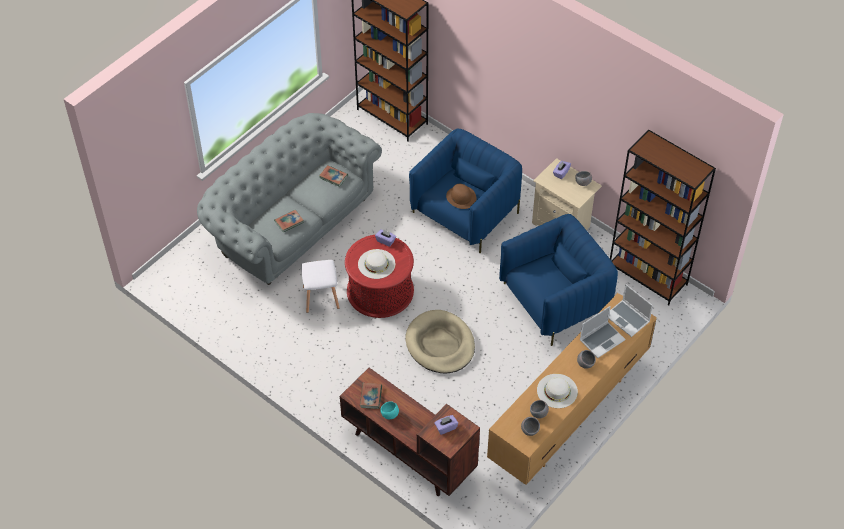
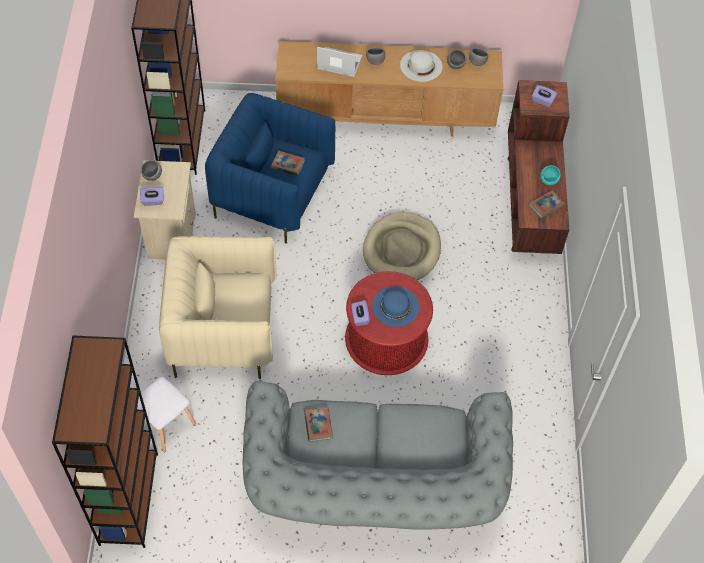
camera: 130 degrees left, 5 degrees up
book [274,210,304,232] -> book moved to [271,150,305,176]
white stool [301,260,339,313] -> white stool moved to [137,377,196,452]
white hat [358,249,395,279] -> blue hat [372,286,419,327]
blue armchair [409,128,522,253] -> beige armchair [159,236,277,379]
brown hat [446,184,476,209] -> none
laptop [609,284,653,337] -> none

